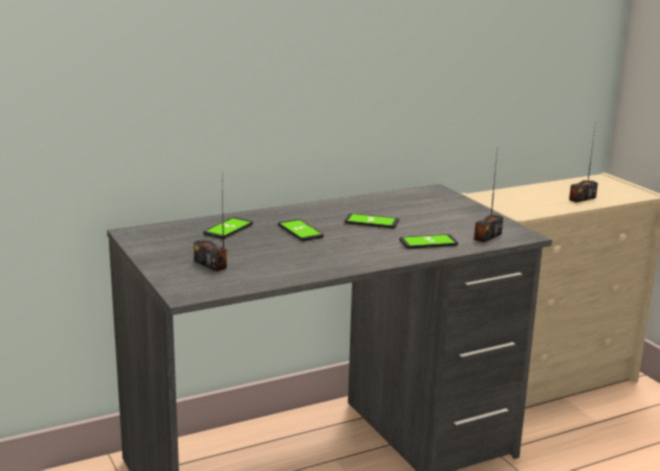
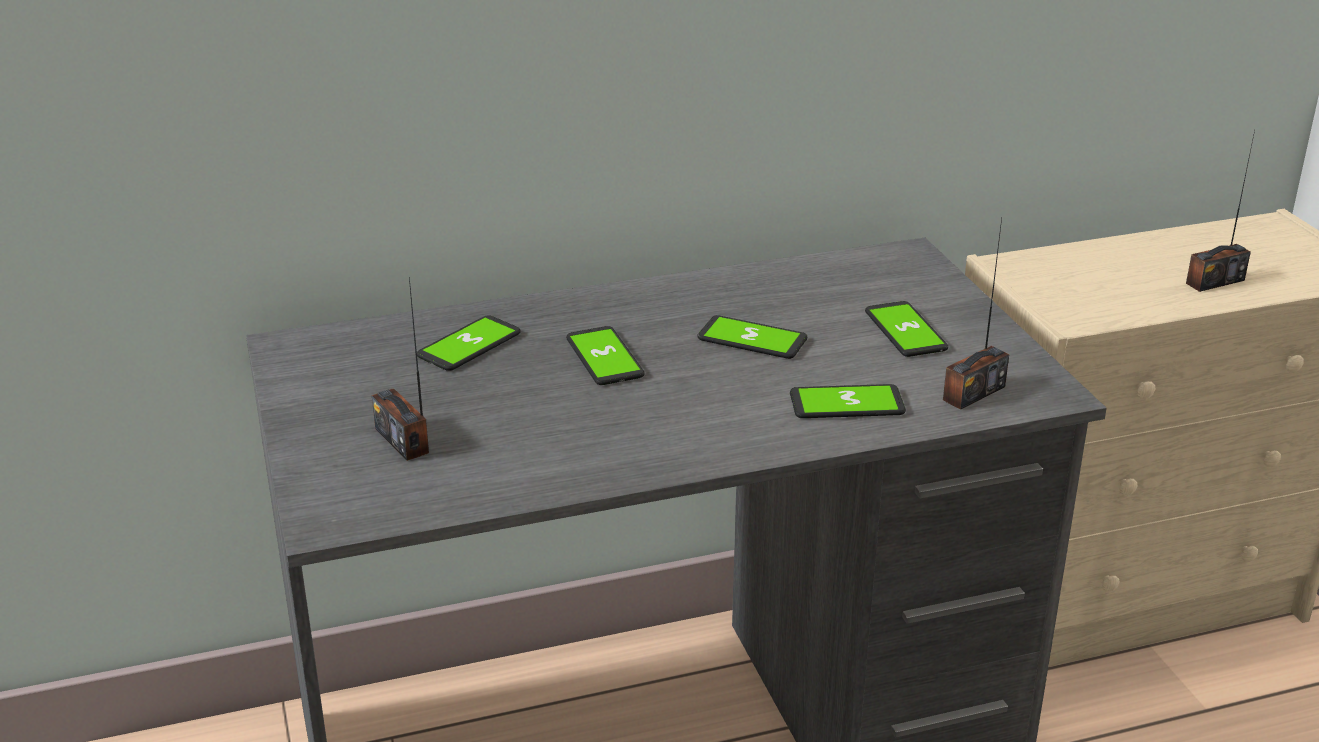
camera: 10 degrees right, 10 degrees up
none -> phone [865,301,948,357]

